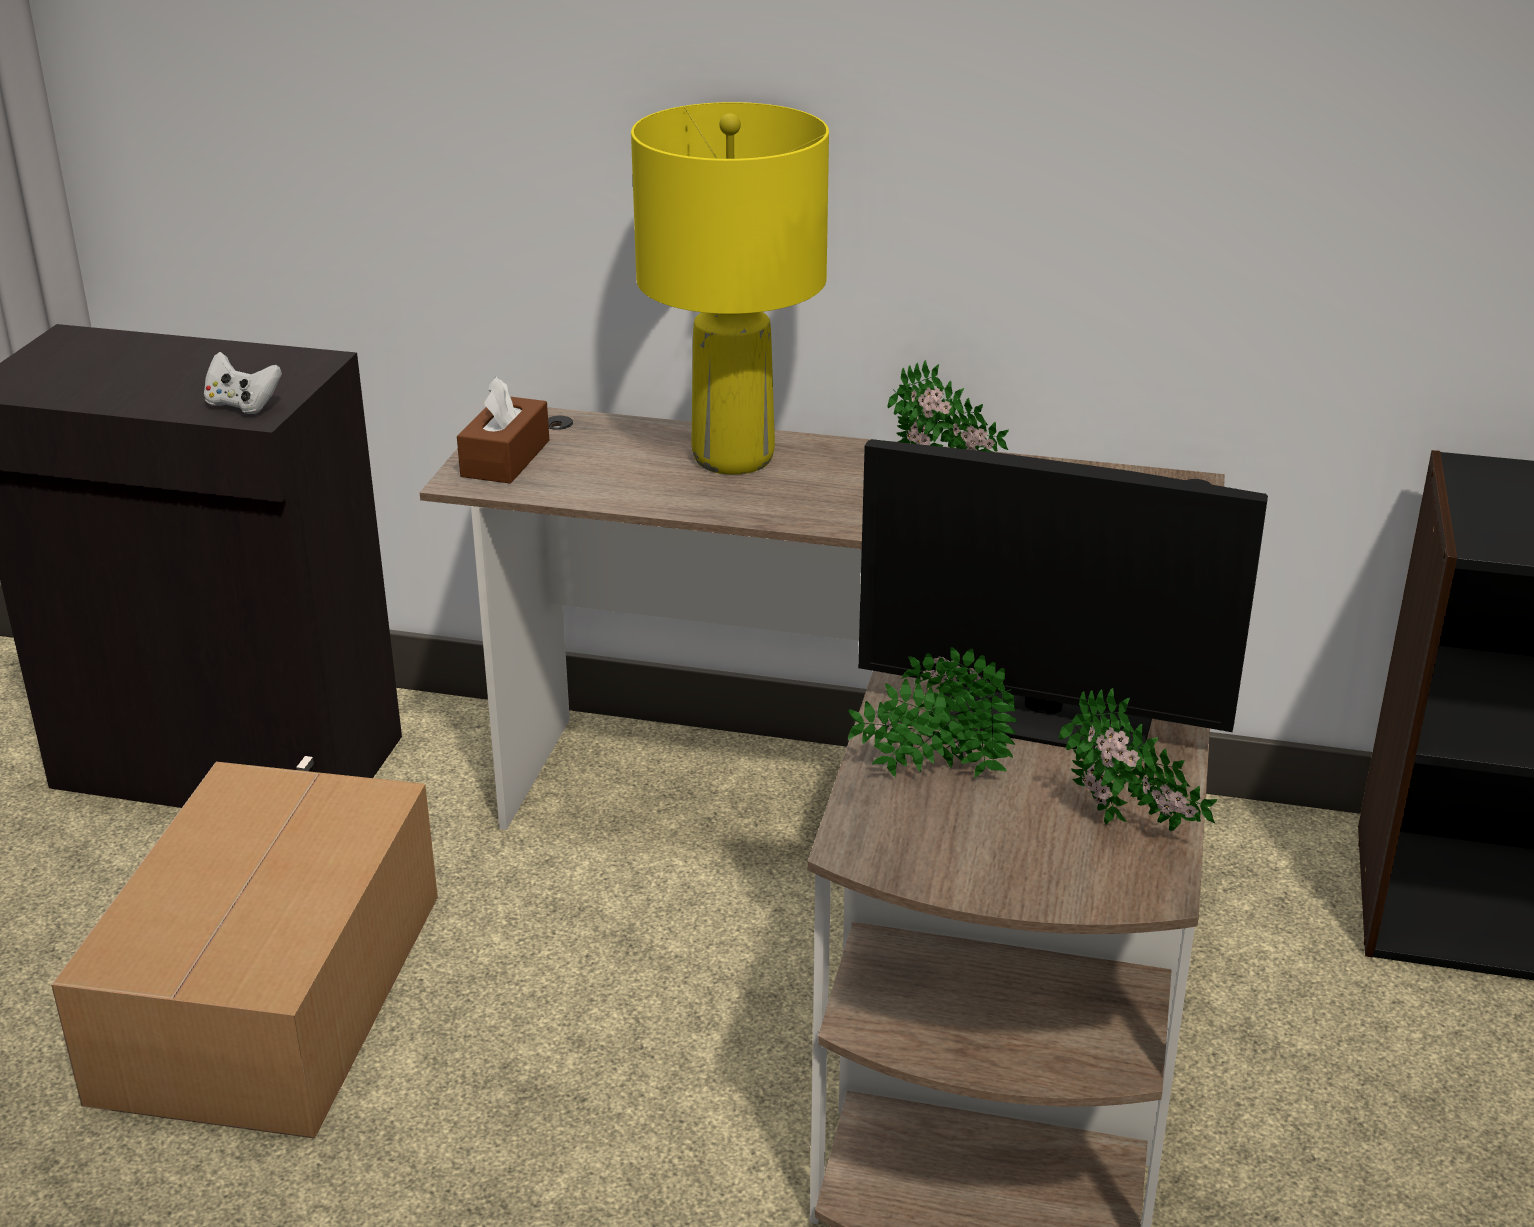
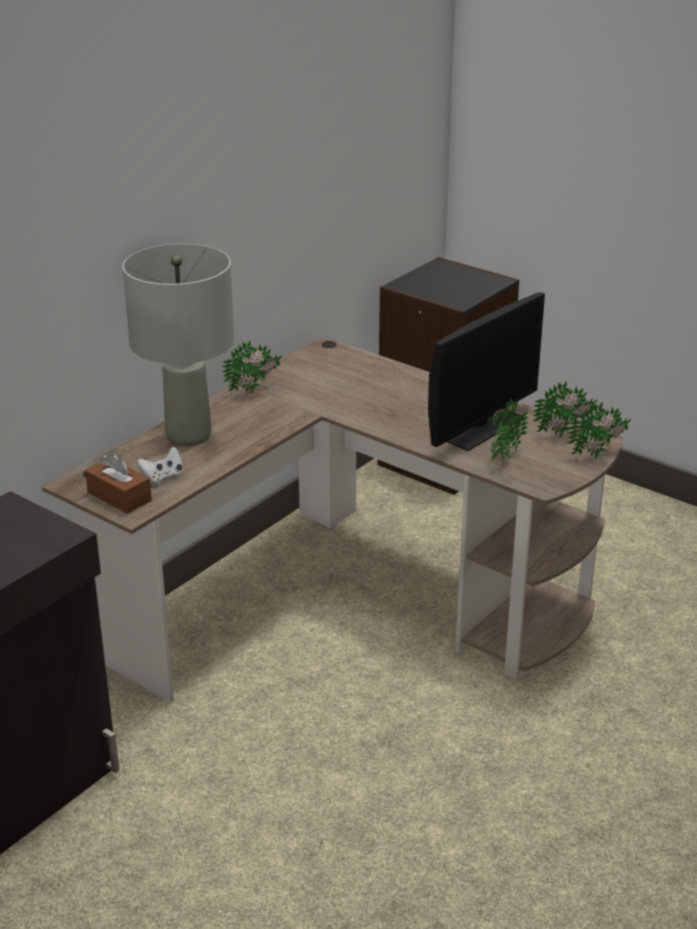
camera: 65 degrees left, 0 degrees up
cardboard box [51,762,438,1138] -> none
white game controller [204,352,282,414] -> white game controller moved to [137,446,183,485]
yellow table lamp [631,102,829,475] -> grey table lamp [122,244,234,446]
none -> potted plant [568,402,631,458]

